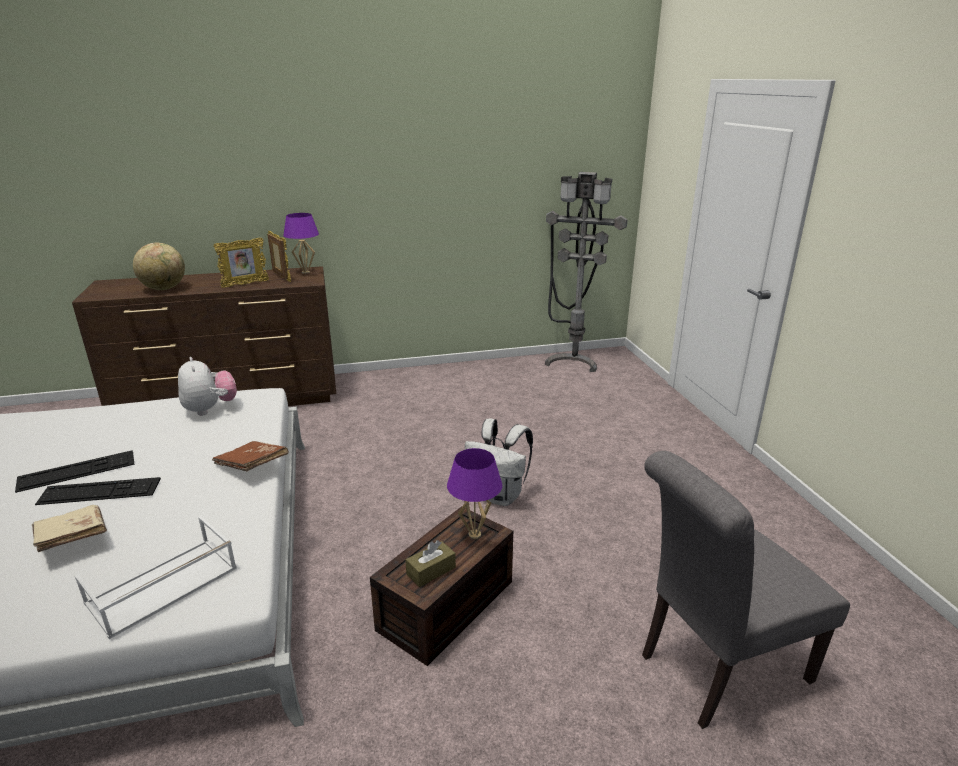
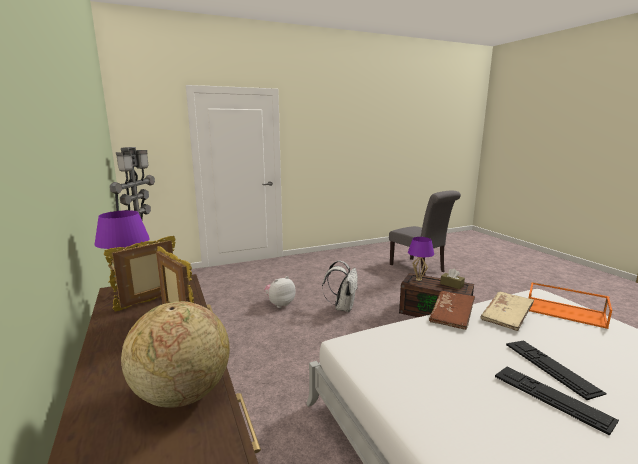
camera: 100 degrees left, 10 degrees down
beige book [32,505,107,552] -> beige book moved to [481,292,534,331]
white tray [75,516,237,639] -> orange tray [529,282,612,329]
plush toy [178,357,237,416] -> plush toy moved to [265,276,296,308]

